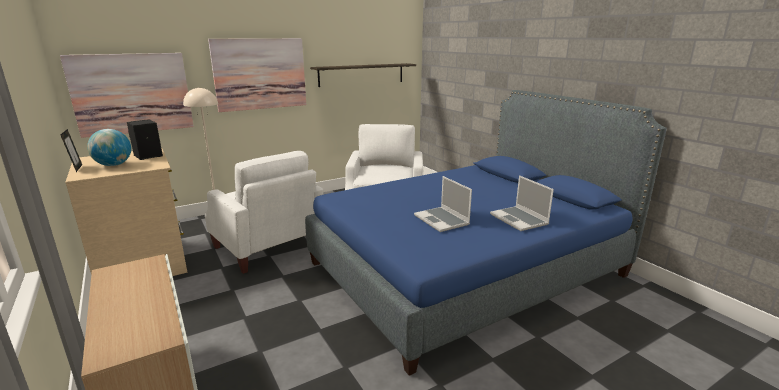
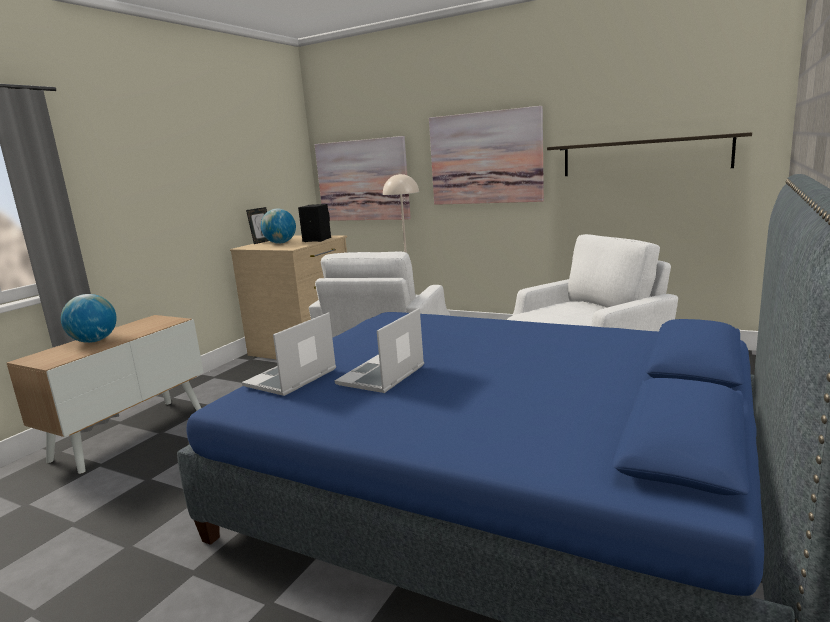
camera: 60 degrees right, 5 degrees down
laptop [490,175,554,231] -> laptop moved to [242,312,336,396]
none -> globe [61,294,117,343]

